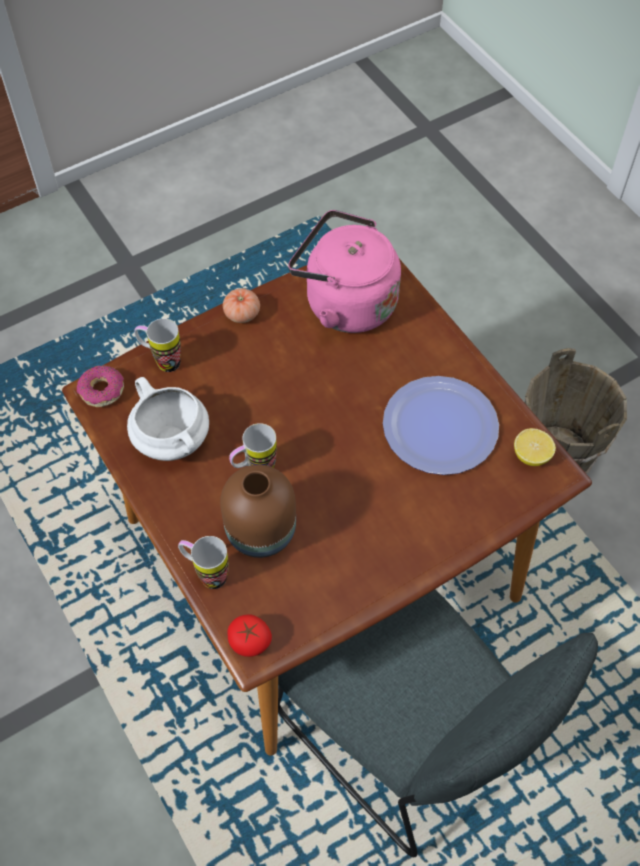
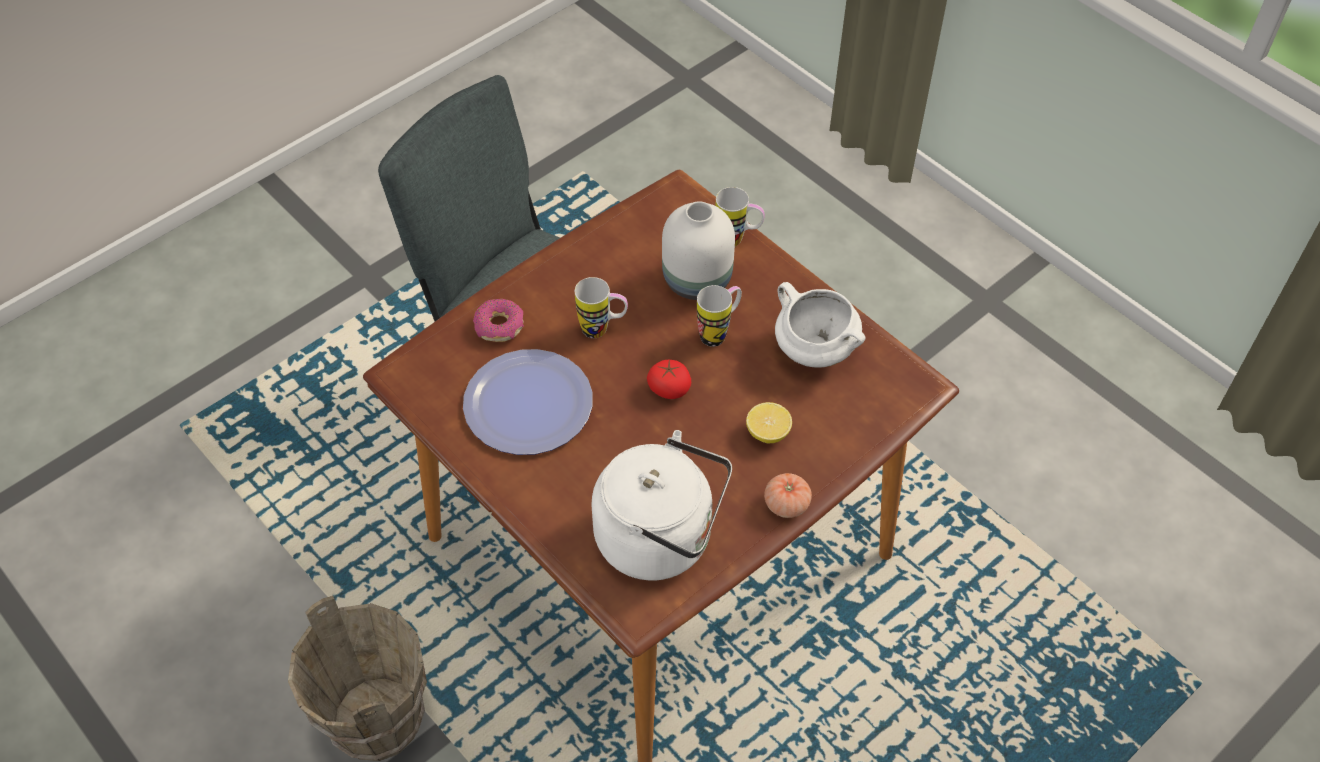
camera: 170 degrees right, 5 degrees down
donut [77,366,124,407] -> donut moved to [473,299,524,342]
mug [134,318,181,372] -> mug moved to [575,277,628,338]
brown vase [220,465,296,558] -> white vase [662,201,735,300]
tomato [228,614,272,657] -> tomato moved to [647,360,691,399]
pink kettle [288,210,401,333] -> white kettle [592,430,732,581]
lemon [514,428,556,466] -> lemon moved to [746,402,792,443]

